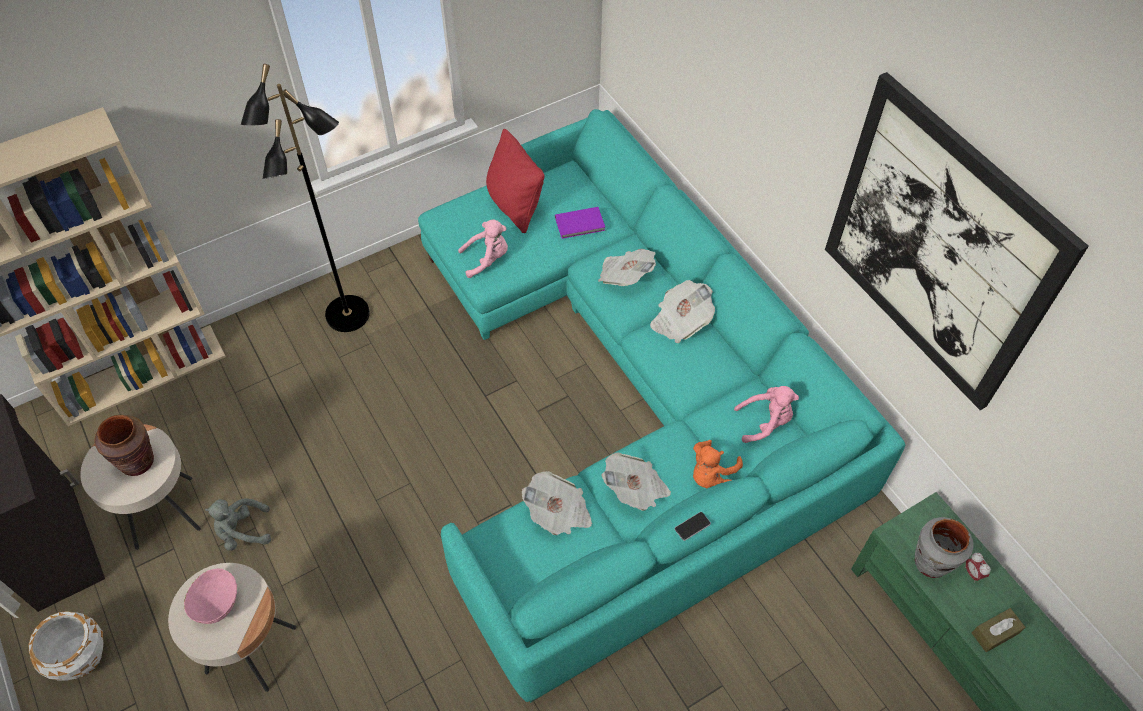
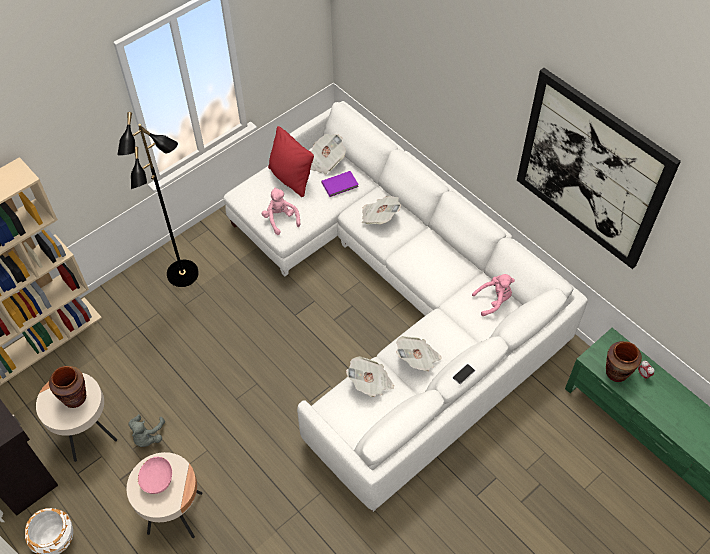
camera: 10 degrees left, 0 degrees up
grey plush toy [205,498,271,551] -> grey plush toy turned 60 degrees counterclockwise [128,414,165,447]
turquoise sofa [418,109,905,703] -> white sofa [223,101,588,512]
pink plush toy [458,219,508,278] -> pink plush toy turned 90 degrees counterclockwise [262,188,300,235]
newspaper [650,280,715,343] -> newspaper moved to [310,134,346,174]
orange plush toy [693,440,743,488] -> none
grey vase [915,517,974,578] -> brown vase [606,341,642,382]
brown tissue box [971,608,1026,652] -> none

